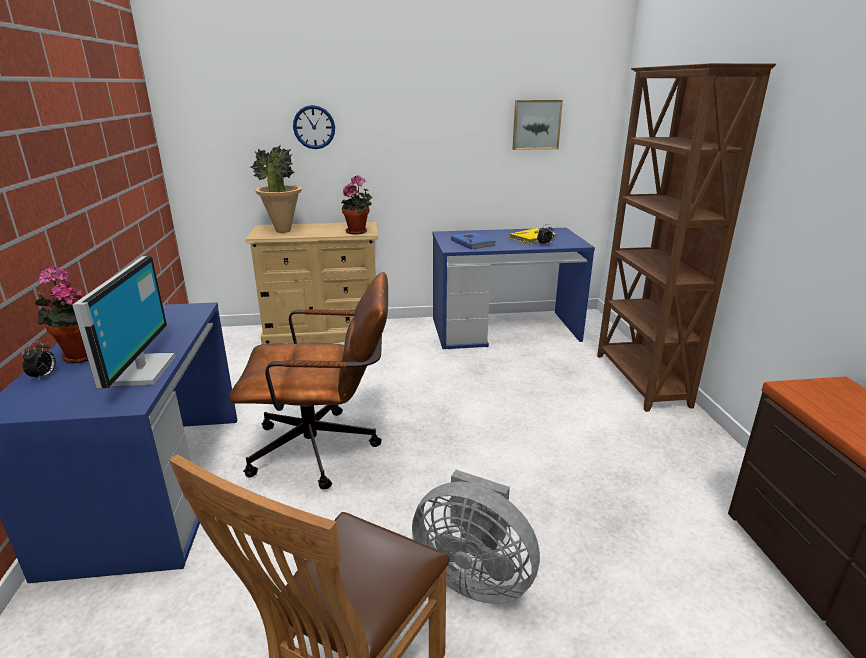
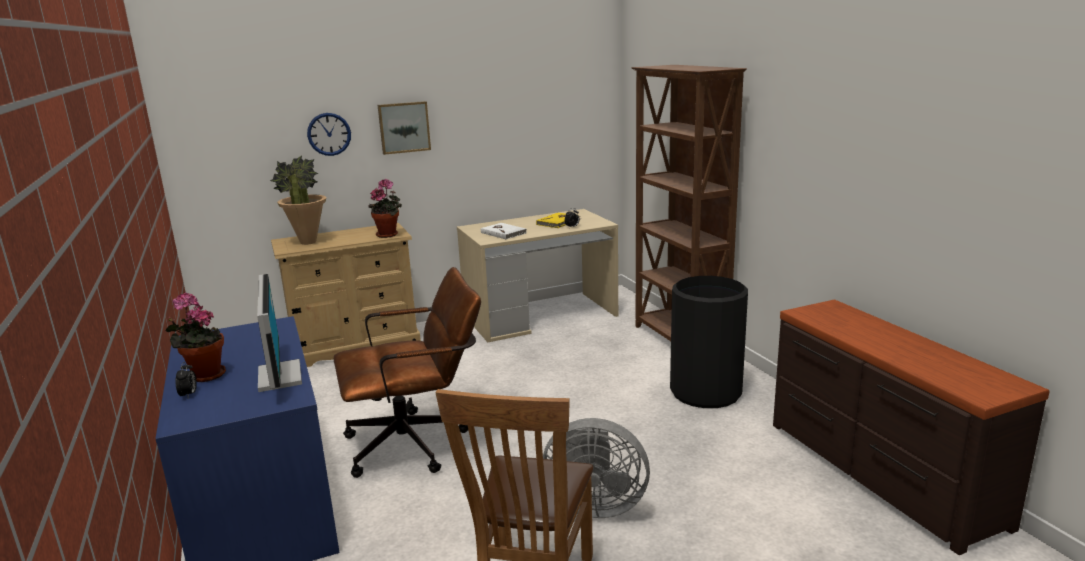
camera: 15 degrees left, 5 degrees down
blue desk [433,228,595,349] -> beige desk [457,209,618,342]
blue book [451,232,496,249] -> white book [481,223,527,239]
picture [512,100,563,150] -> picture moved to [378,101,431,155]
none -> black trash can [670,276,748,408]

